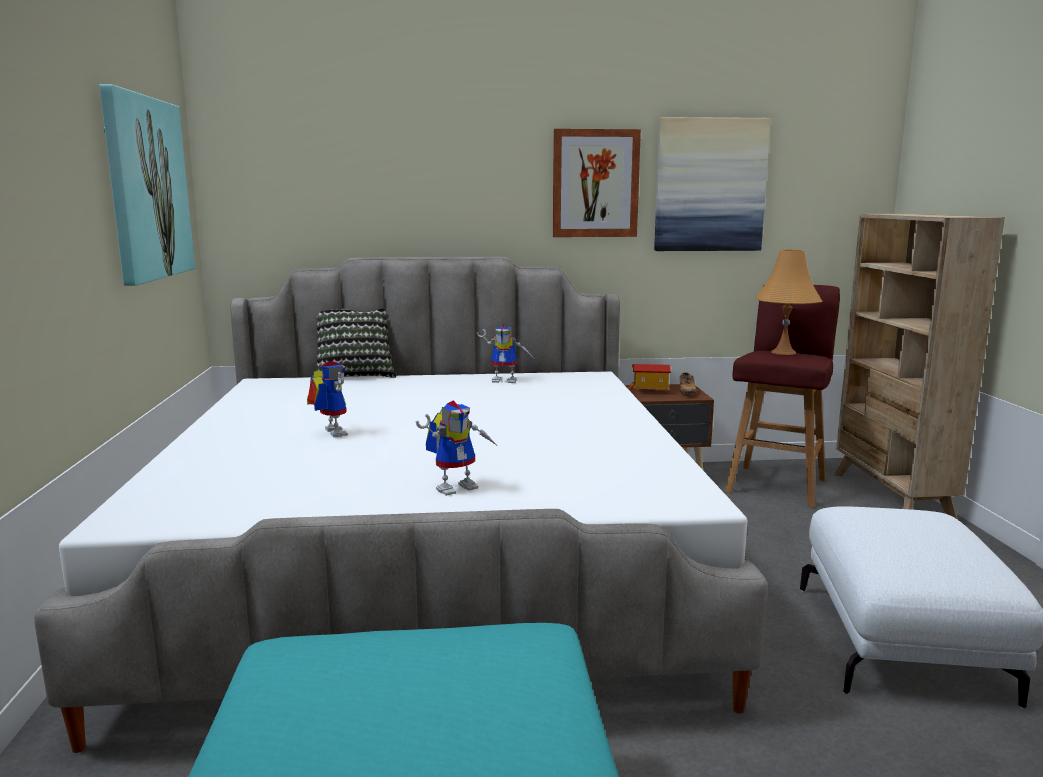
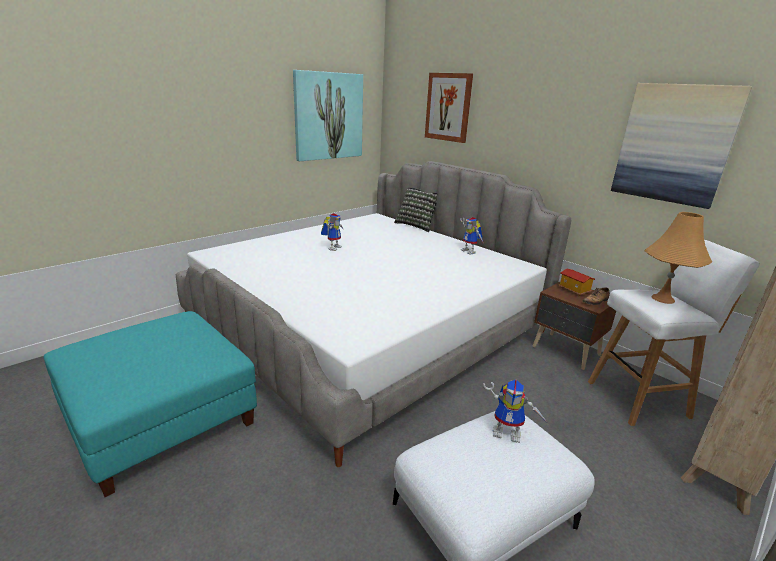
camera: 50 degrees right, 10 degrees up
toy robot [416,401,498,496] -> toy robot moved to [483,379,547,443]
picture [553,129,641,237] -> picture moved to [425,73,473,143]
red stool [725,284,840,508] -> white stool [588,240,760,426]

